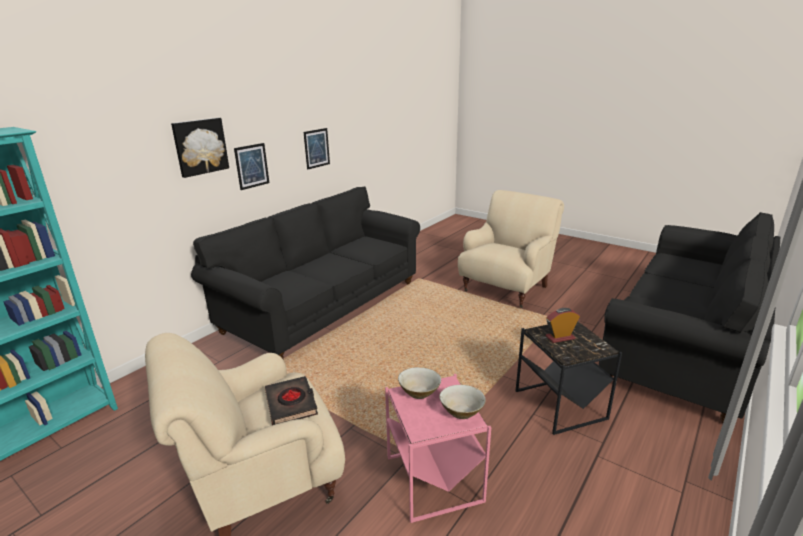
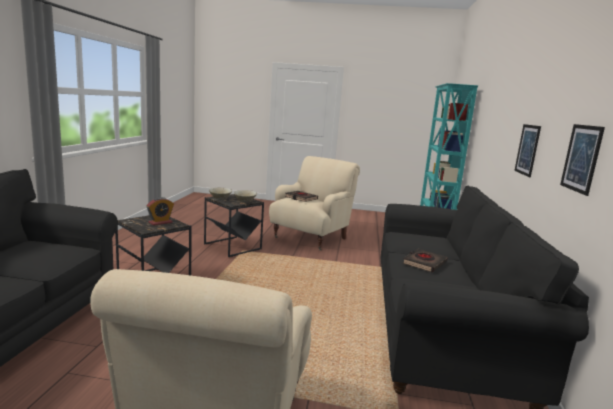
camera: 150 degrees right, 10 degrees down
picture [171,118,229,178] -> none
pink side table [385,374,491,523] -> black side table [204,194,264,257]
none -> black book [403,248,448,272]

